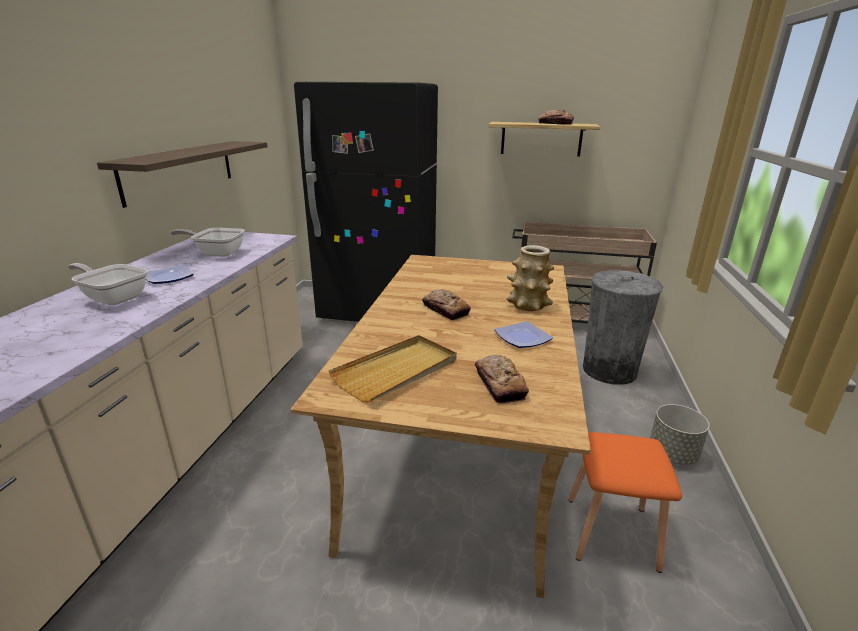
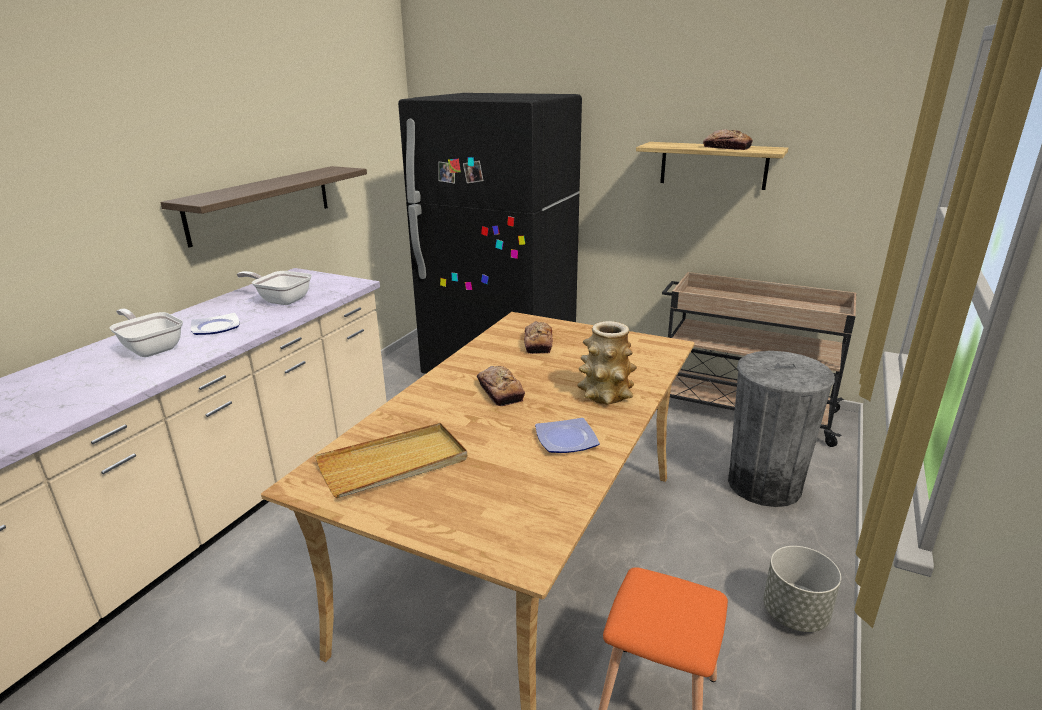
camera: 15 degrees right, 0 degrees up
bread [475,355,529,404] -> bread moved to [524,321,553,354]

